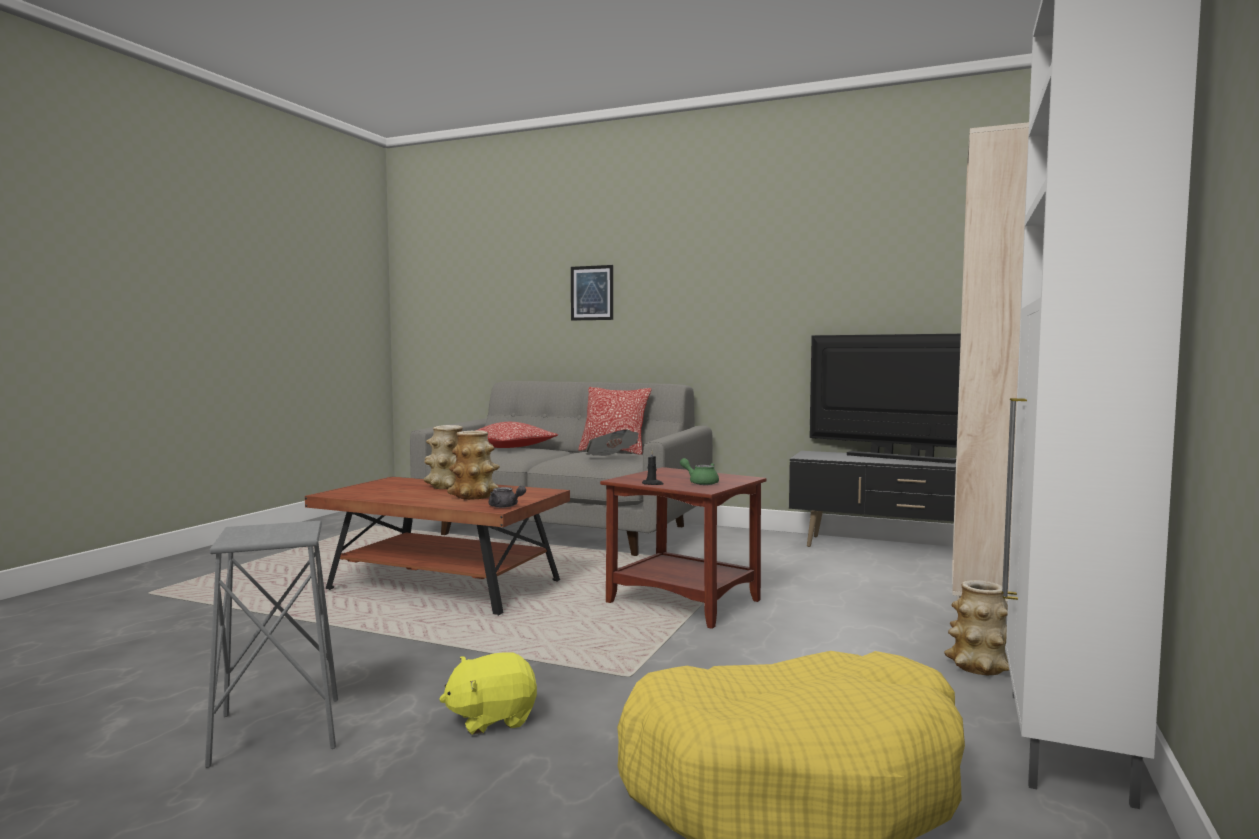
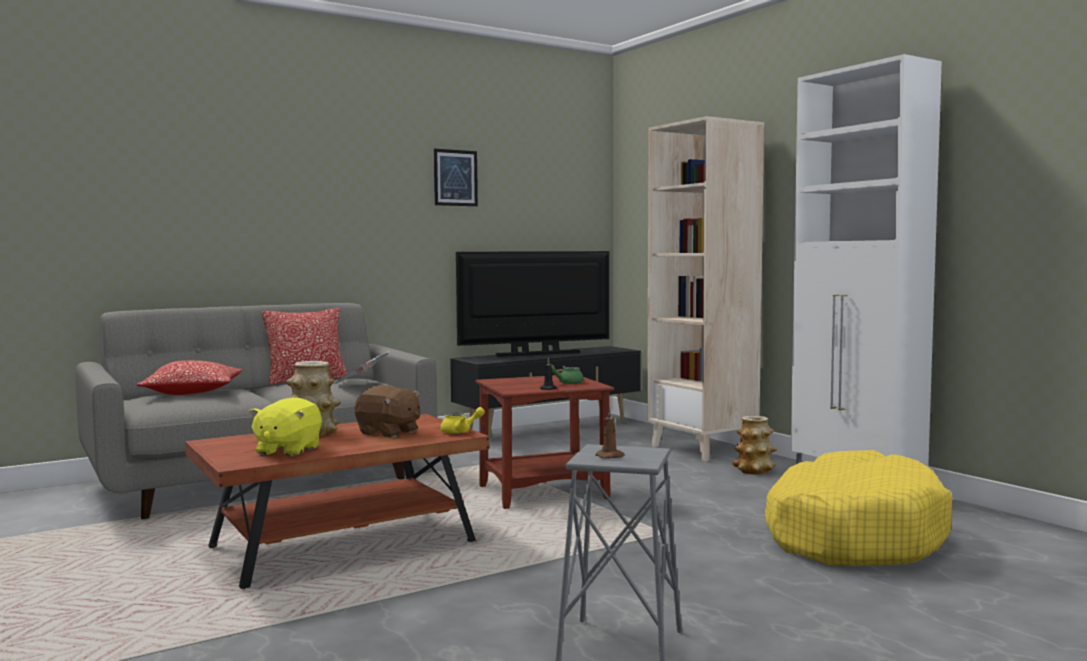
camera: 55 degrees left, 0 degrees up
yellow plush toy [439,652,537,735] -> yellow plush toy moved to [249,397,322,457]
vase [447,430,500,500] -> brown plush toy [354,385,420,438]
grey teapot [489,486,526,508] -> yellow teapot [440,407,485,434]
picture [571,265,613,321] -> picture moved to [434,149,478,206]
none -> brown candle [595,407,625,459]

